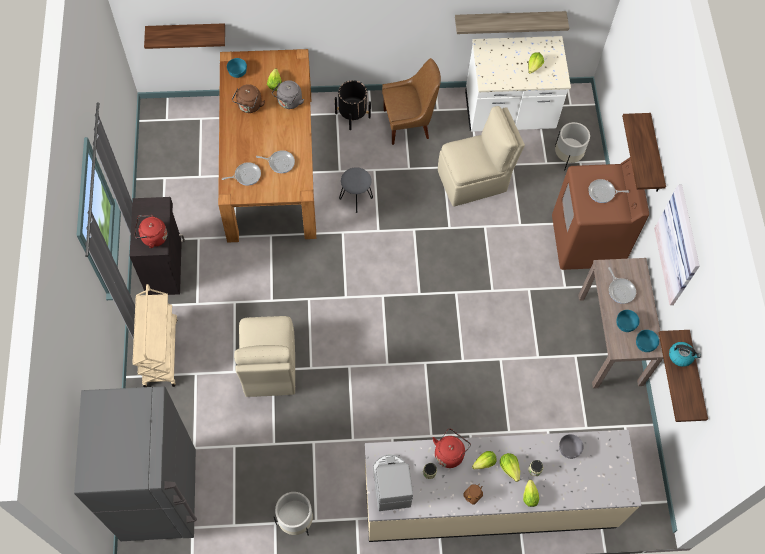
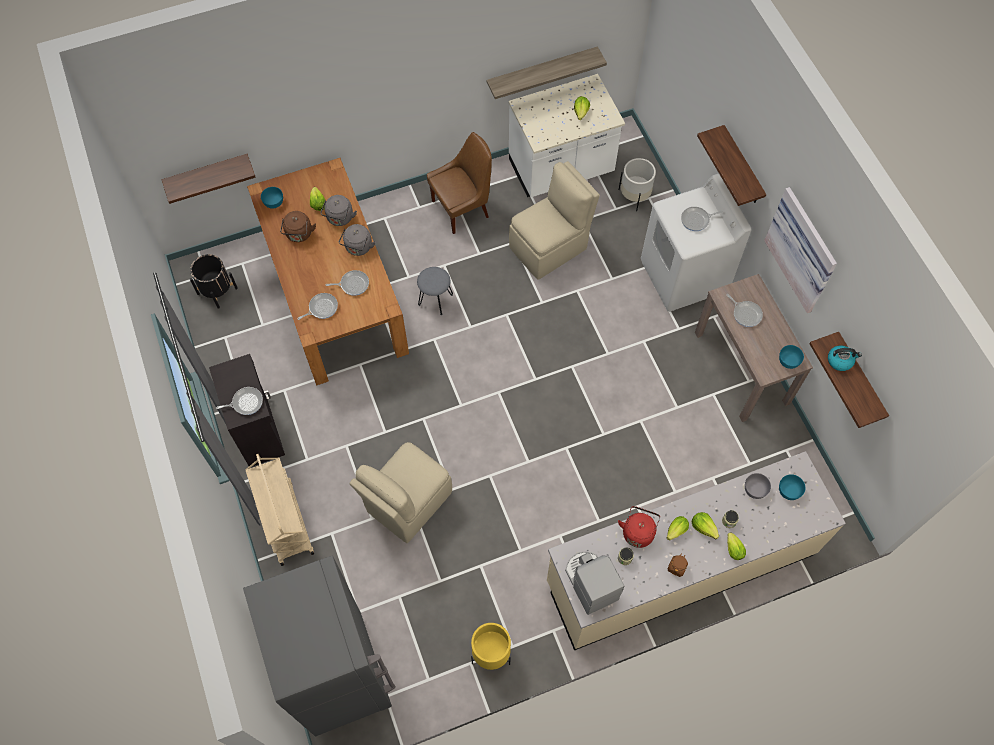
camera: 15 degrees left, 0 degrees up
red kettle [135,215,167,248] -> frying pan [216,387,263,415]
beige chair [234,316,295,397] -> beige chair turned 60 degrees clockwise [350,442,452,543]
white planter [274,492,313,536] -> yellow planter [471,623,511,670]
black planter [335,80,371,130] -> black planter moved to [190,254,238,309]
brown washing machine [552,157,649,270] -> white washing machine [641,174,751,312]
turquoise bowl [616,310,639,332] -> turquoise bowl moved to [779,474,806,500]
none -> grey kettle [339,224,375,256]

